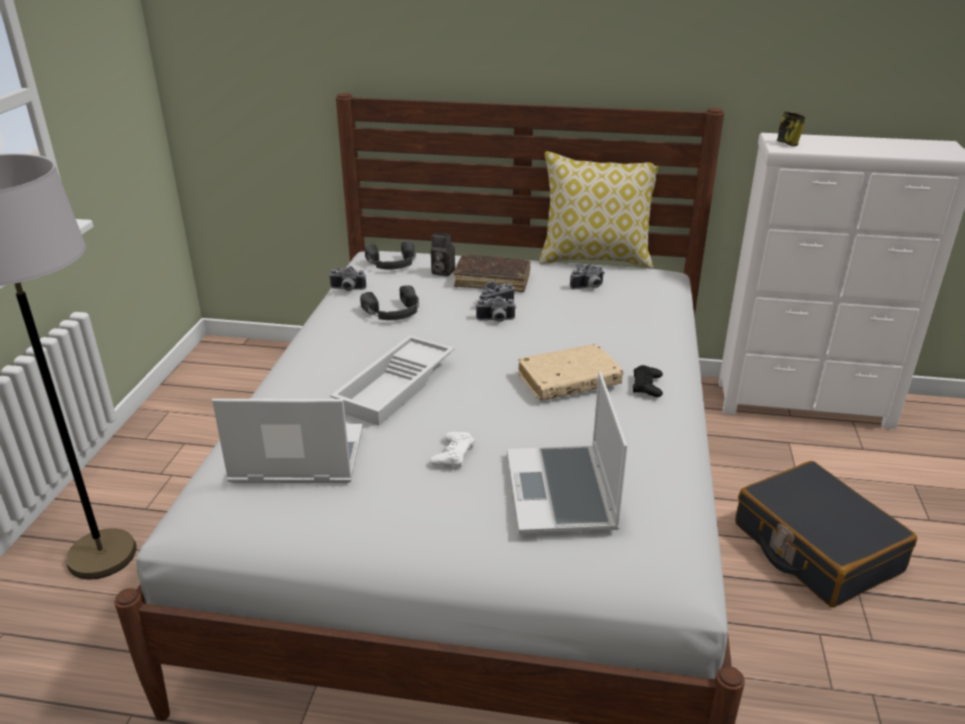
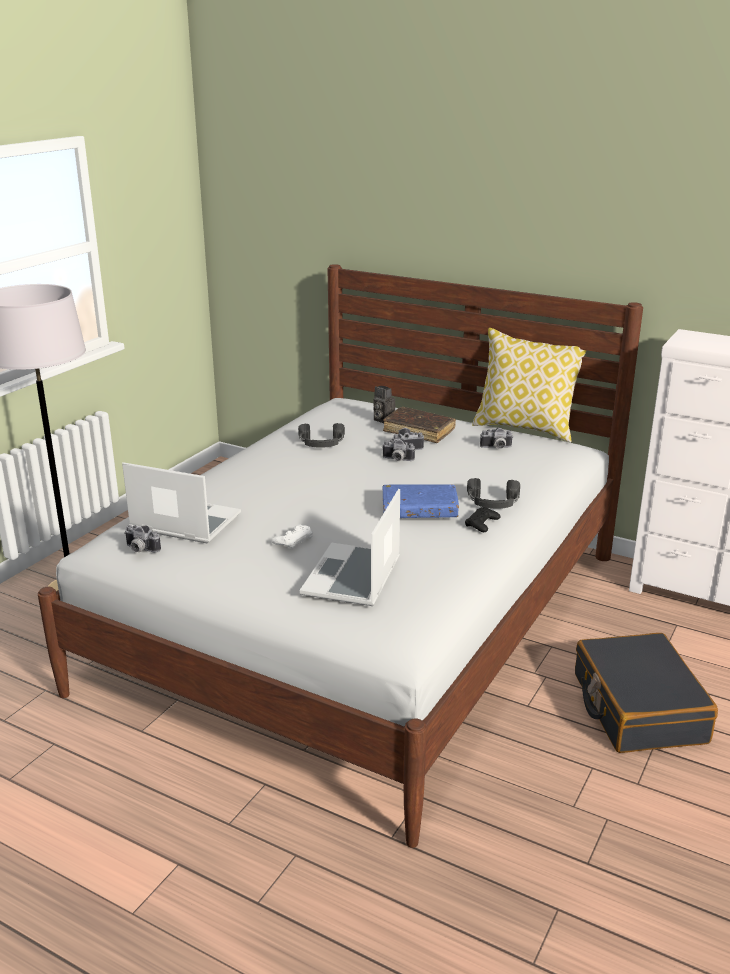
camera: 20 degrees right, 5 degrees down
camera [329,266,366,291] -> camera moved to [124,525,161,553]
white tray [330,335,454,426] -> none
black headphones [365,241,416,269] -> black headphones moved to [467,478,520,509]
beige book [518,344,623,401] -> blue book [383,484,459,518]
mug [777,111,806,146] -> none

